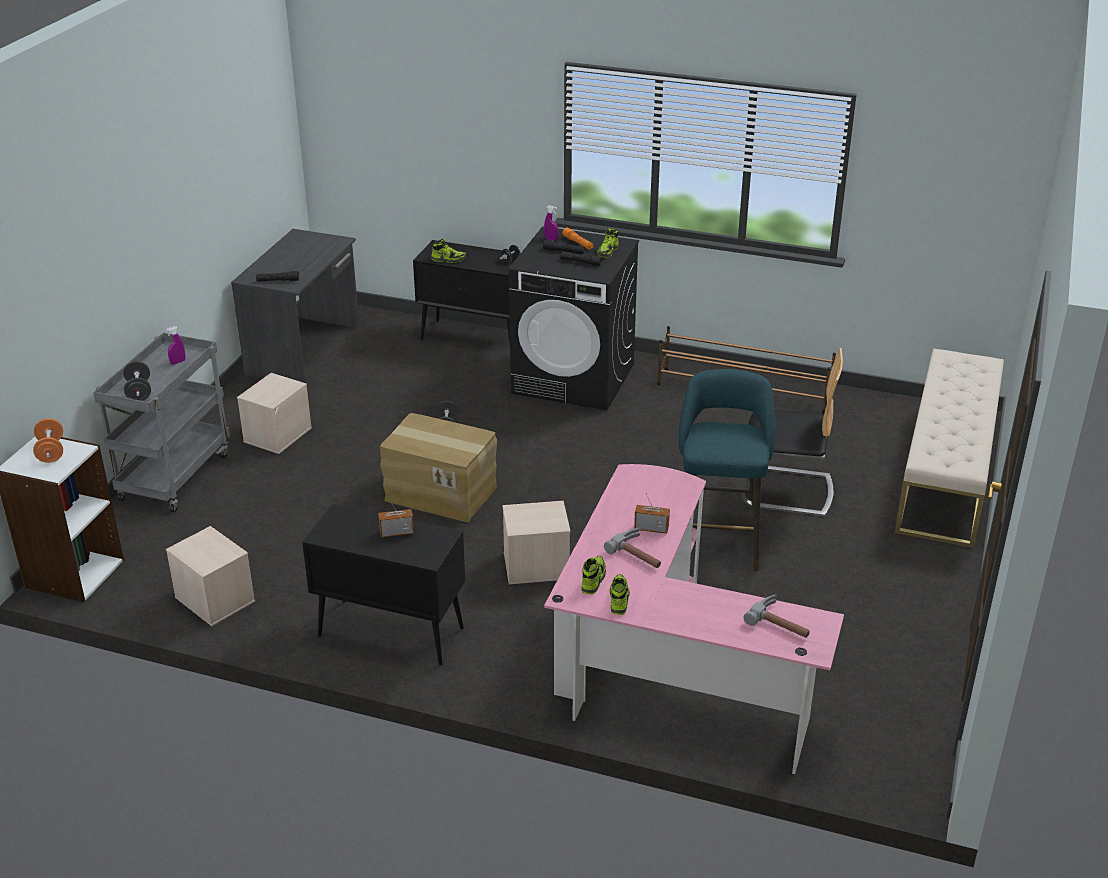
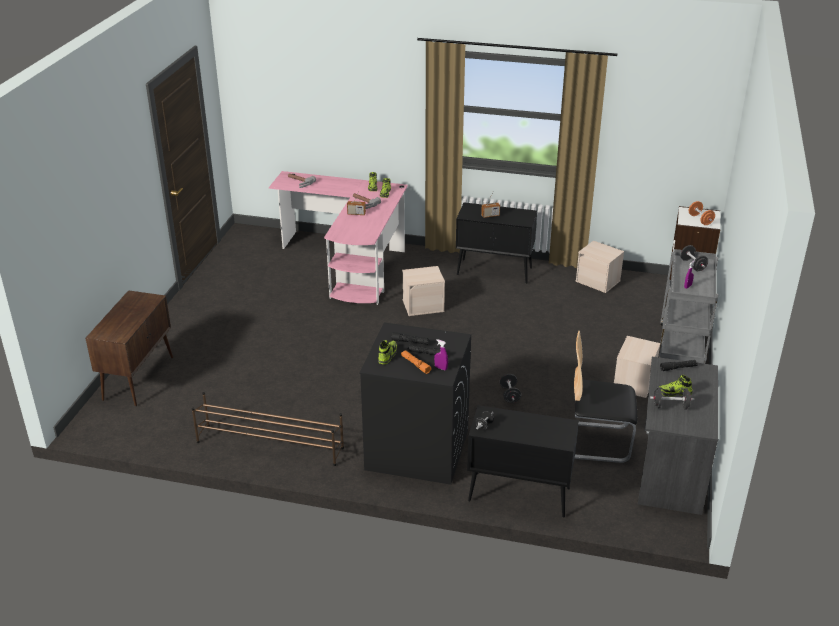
camera: 175 degrees right, 0 degrees up
cardboard box [380,413,497,522] -> none
shoe [431,238,466,263] -> shoe moved to [659,375,693,397]
turquoise stool [679,369,776,572] -> none
chair [742,348,843,517] -> chair moved to [574,331,637,463]
beige bench [895,349,1004,548] -> brown cabinet [85,290,173,406]
none -> black dumbbell [650,388,695,409]

